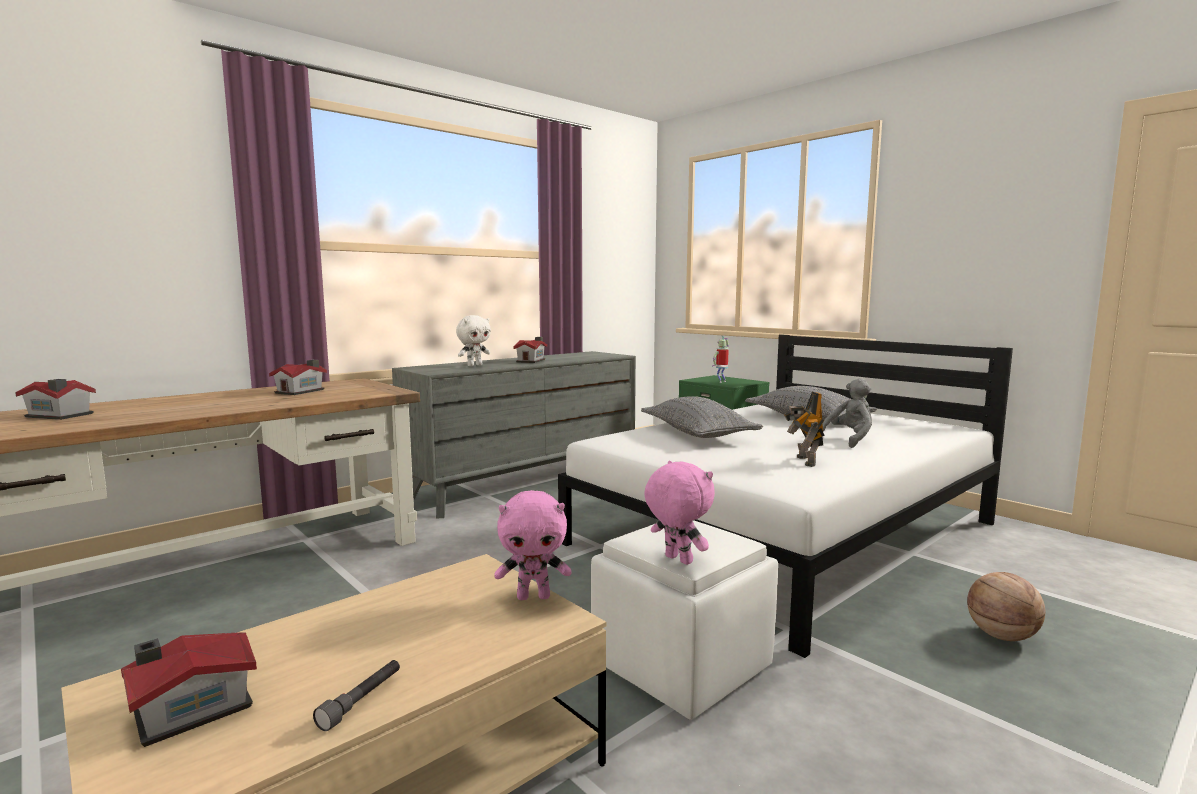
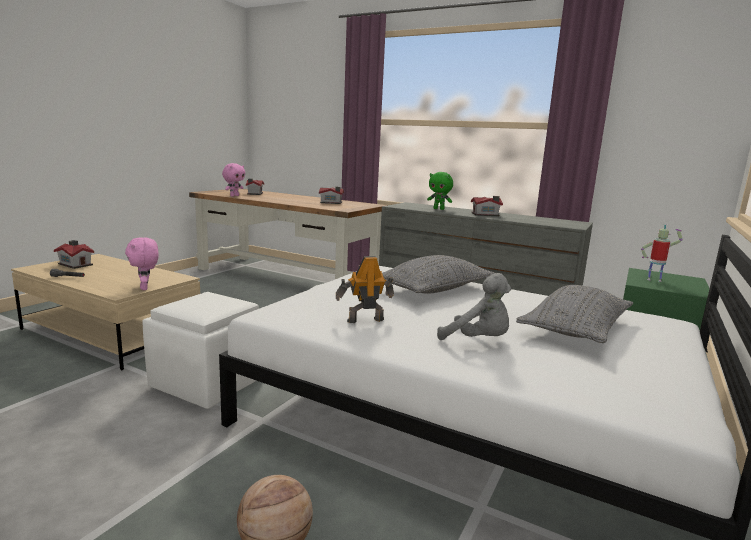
camera: 70 degrees right, 5 degrees up
white plush toy [456,315,491,366] -> green plush toy [427,172,453,210]
pink plush toy [644,461,715,565] -> pink plush toy moved to [222,163,245,197]

